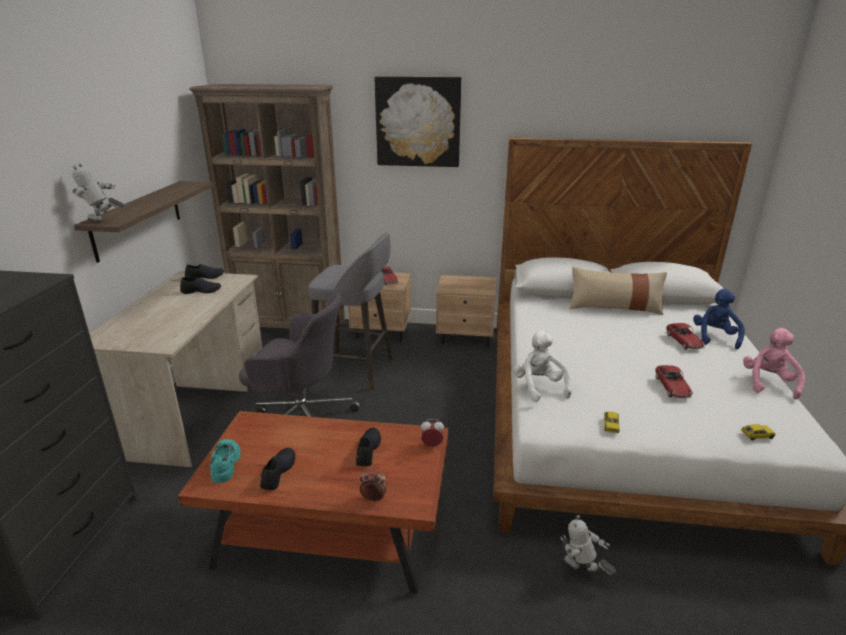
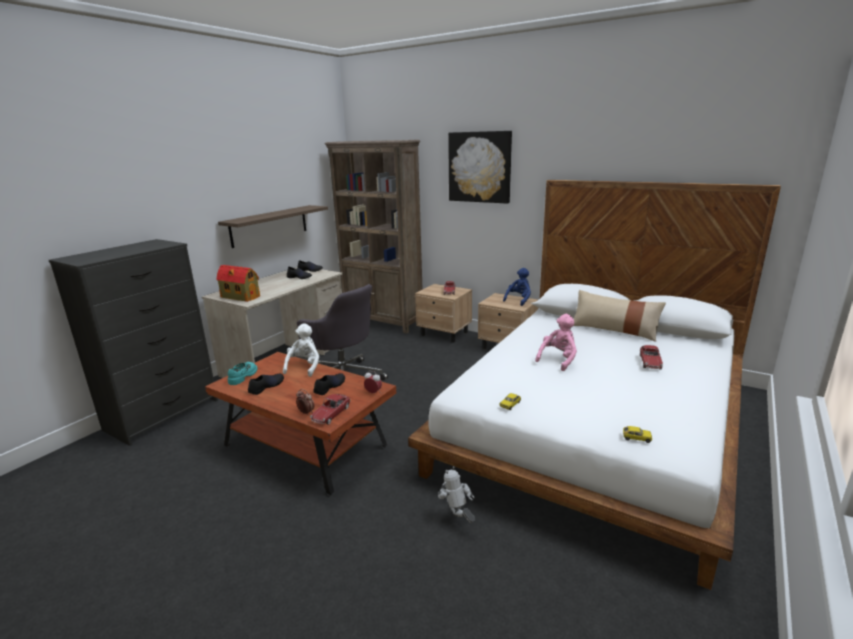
camera: 25 degrees right, 5 degrees down
toy robot [72,163,124,223] -> none
grey stool [308,232,392,391] -> none
white plush toy [513,330,572,402] -> white plush toy moved to [283,323,319,377]
toy car [655,365,693,398] -> toy car moved to [310,394,351,425]
blue plush toy [693,289,745,349] -> blue plush toy moved to [503,268,531,306]
pink plush toy [743,328,805,400] -> pink plush toy moved to [535,314,577,371]
none -> toy house [216,265,260,302]

